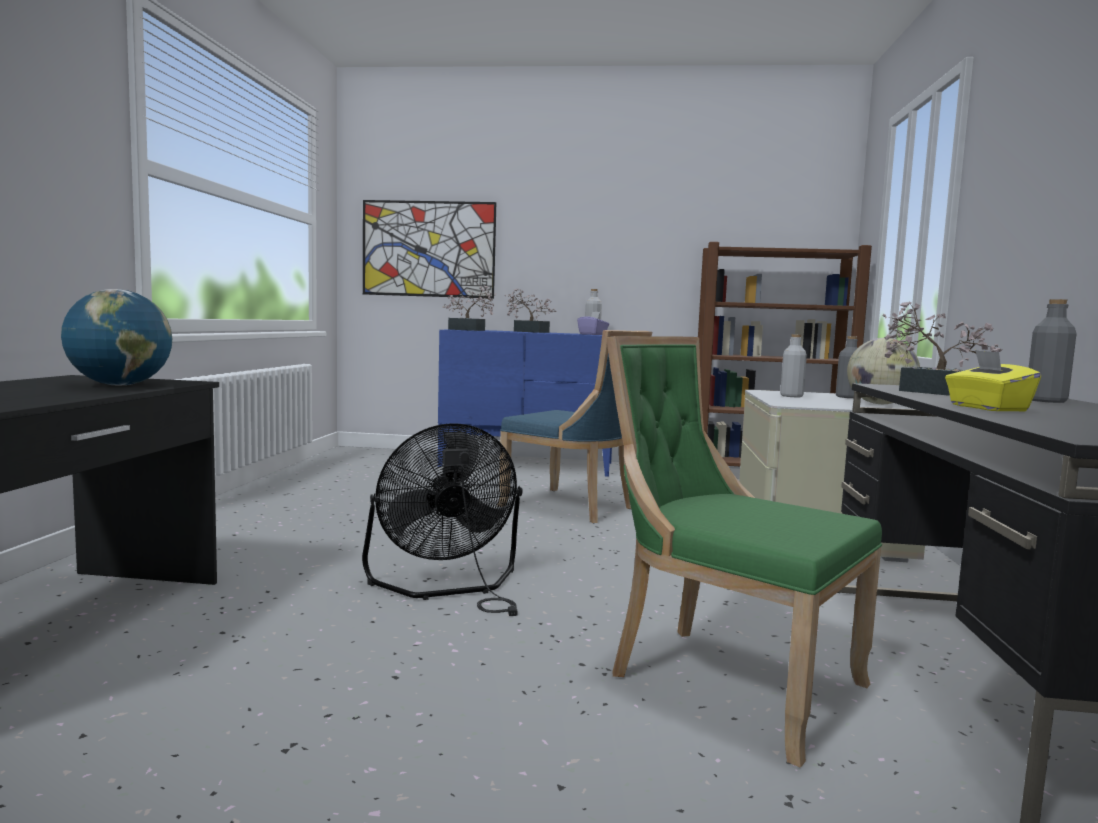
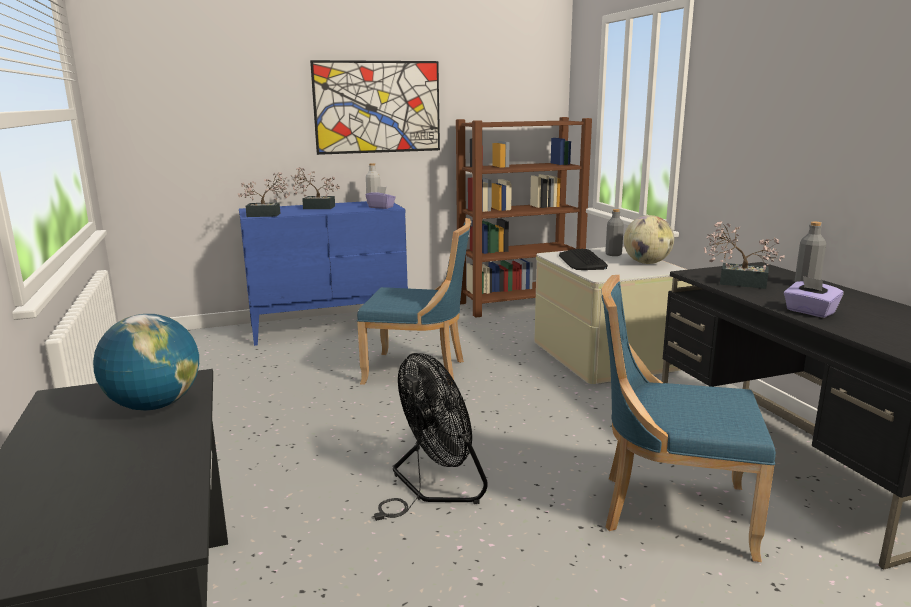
camera: 25 degrees left, 10 degrees up
black fan [362,423,523,616] -> black fan turned 105 degrees clockwise [372,353,488,521]
picture [363,200,496,299] -> picture moved to [310,60,440,155]
green chair [607,336,882,767] -> blue chair [602,275,776,562]
grey bottle [780,334,807,397] -> keyboard [559,249,608,270]
yellow tissue box [945,350,1041,411] -> purple tissue box [784,276,844,318]

